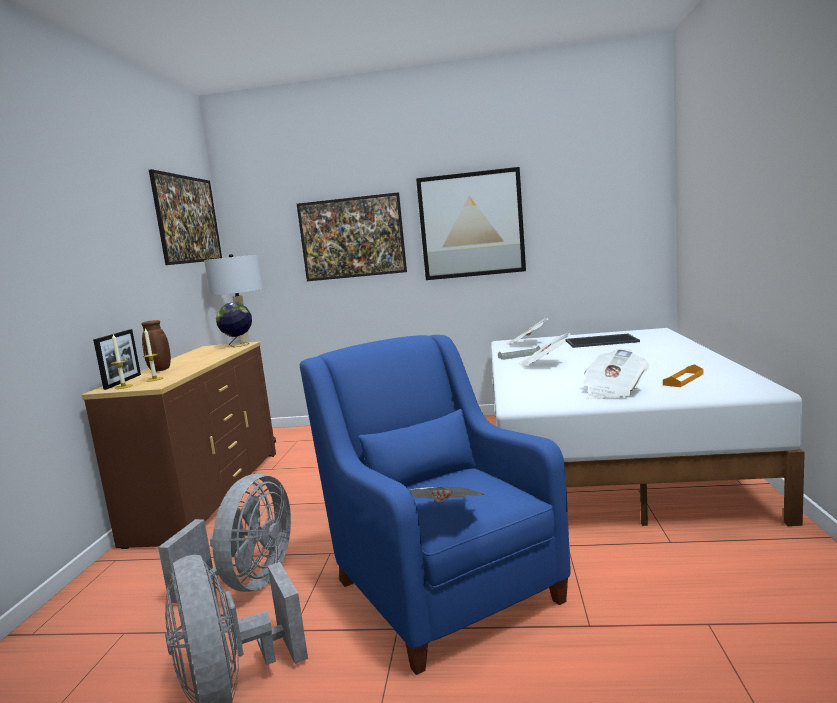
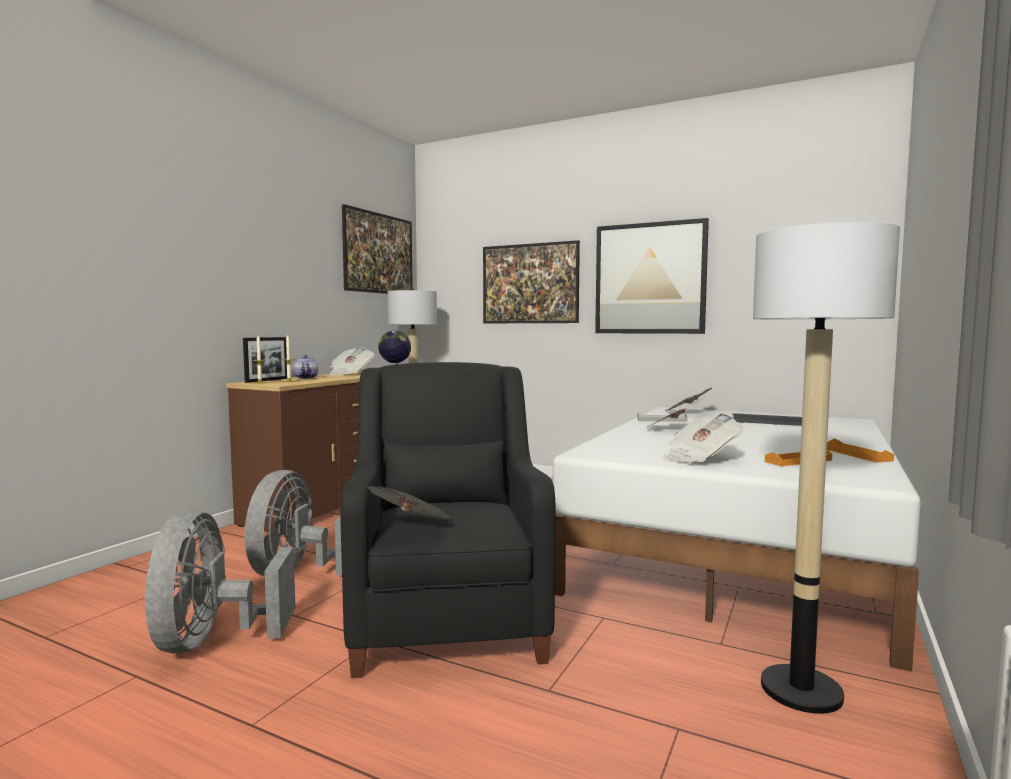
camera: 20 degrees right, 5 degrees down
brown vase [141,320,171,372] -> teapot [293,355,318,379]
grey fan [158,474,291,603] -> grey fan turned 150 degrees clockwise [245,470,342,576]
blue armchair [300,335,570,675] -> black armchair [340,362,555,678]
none -> newspaper [330,347,374,376]
none -> floor lamp [753,222,900,714]
none -> orange tray [827,438,894,462]

